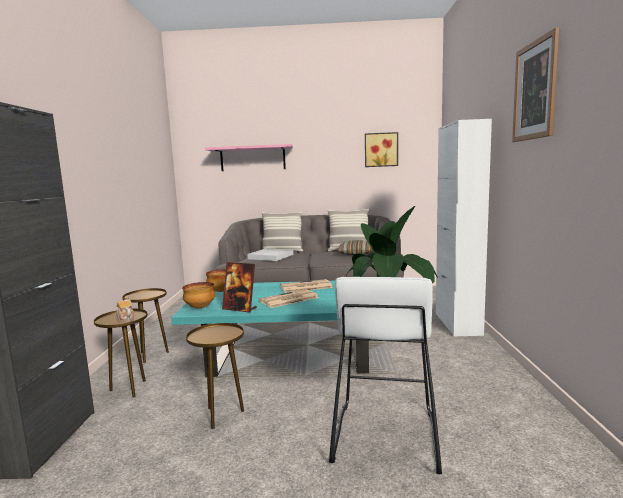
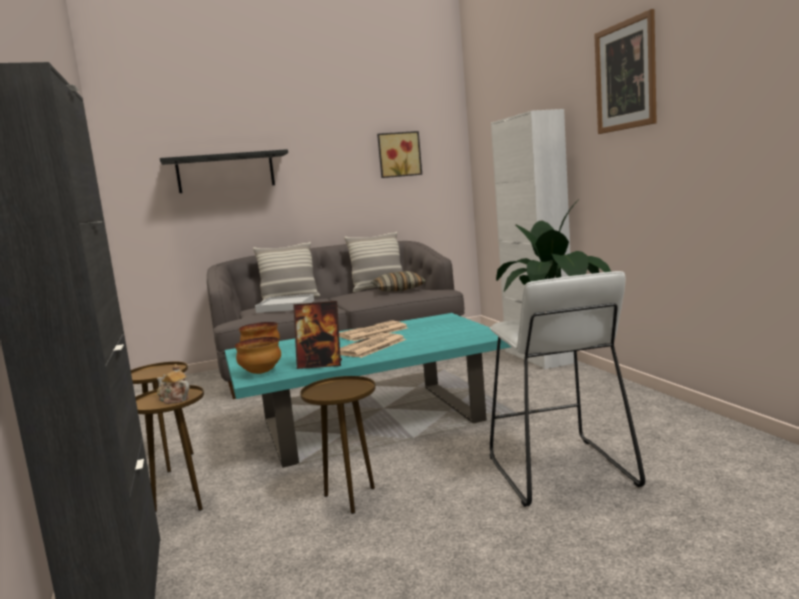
camera: 20 degrees left, 0 degrees up
pink shelf [205,144,293,171] -> black shelf [160,149,288,193]

